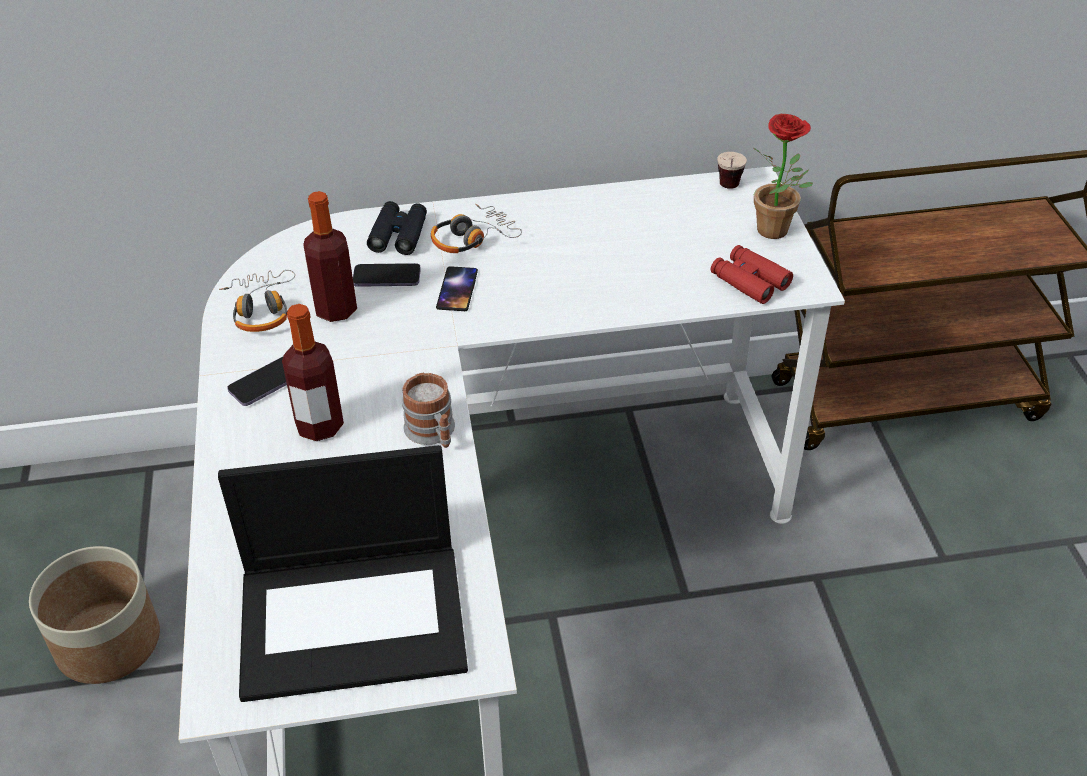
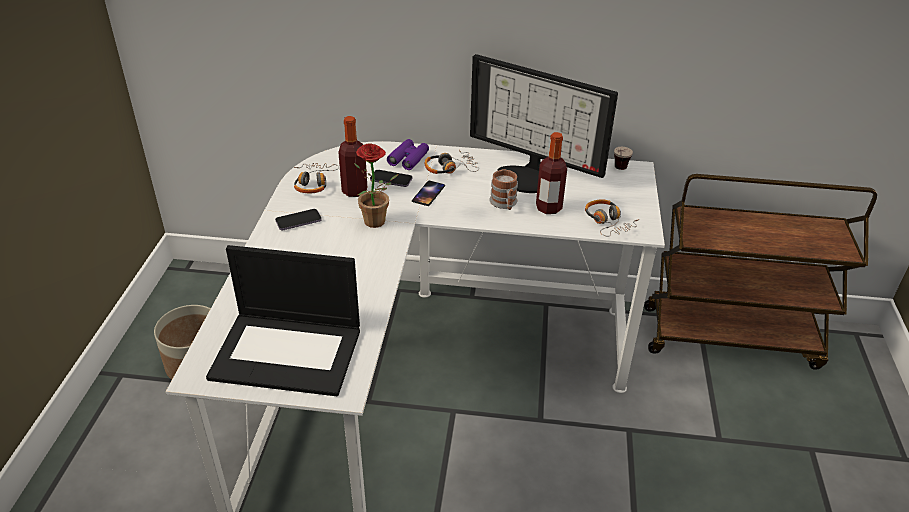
camera: 15 degrees right, 5 degrees down
bottle [282,304,344,441] -> bottle moved to [536,132,567,214]
black binoculars [367,201,427,255] -> purple binoculars [387,139,429,170]
mug [402,373,455,448] -> mug moved to [489,169,518,210]
red binoculars [711,245,793,304] -> headphones [585,199,639,236]
potted plant [752,114,813,239] -> potted plant moved to [354,143,398,228]
none -> monitor [470,54,618,193]

